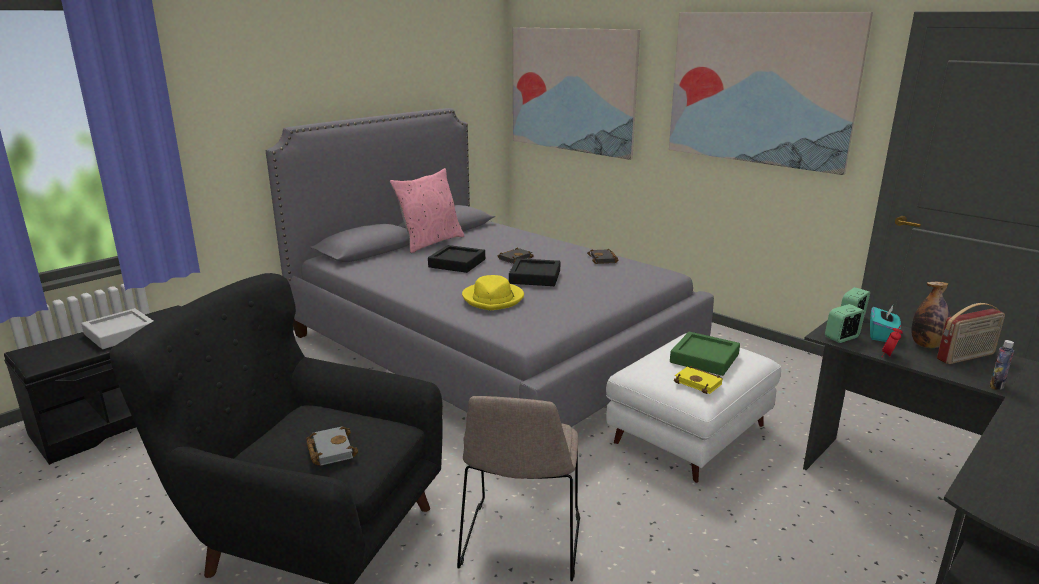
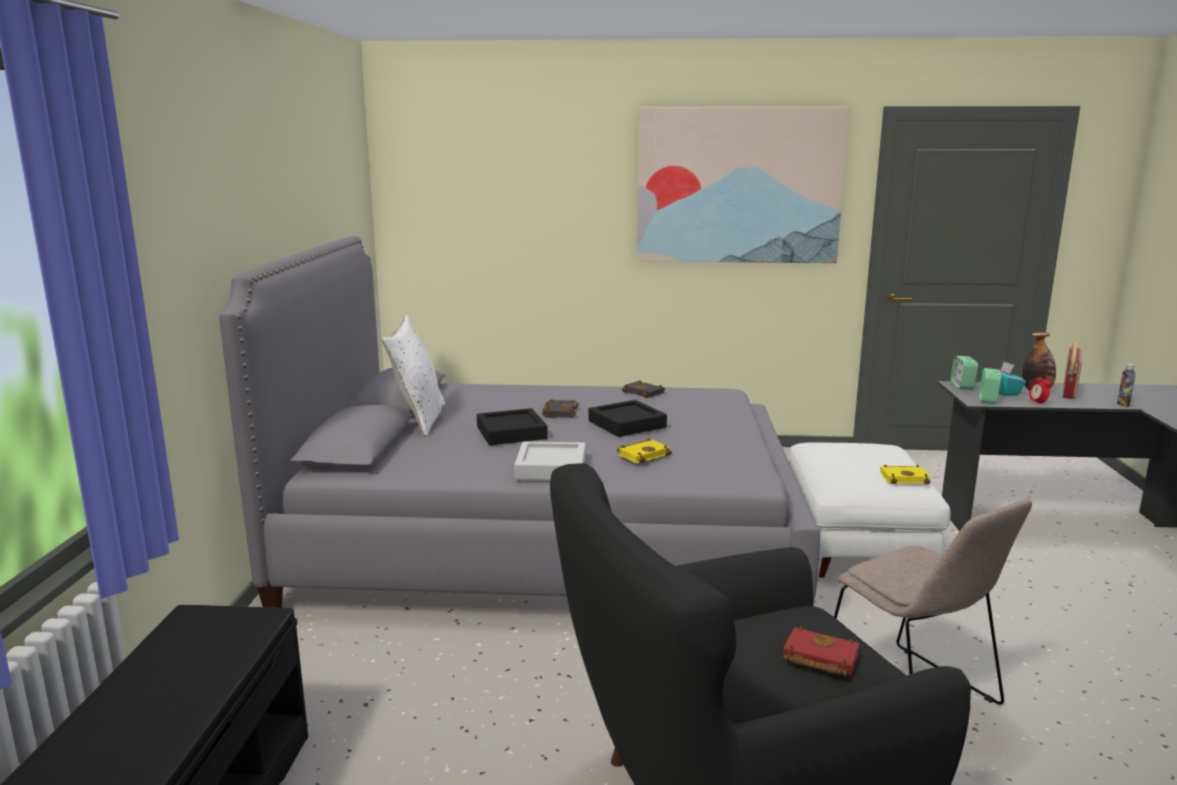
camera: 40 degrees left, 5 degrees down
grey tray [81,308,153,349] -> grey tray moved to [514,442,586,480]
grey book [306,426,358,465] -> red book [783,627,860,677]
pink pillow [390,168,464,253] -> white pillow [381,315,445,437]
yellow hat [462,275,524,310] -> yellow book [617,438,672,464]
picture [513,27,640,160] -> none
green tray [670,332,740,376] -> none

